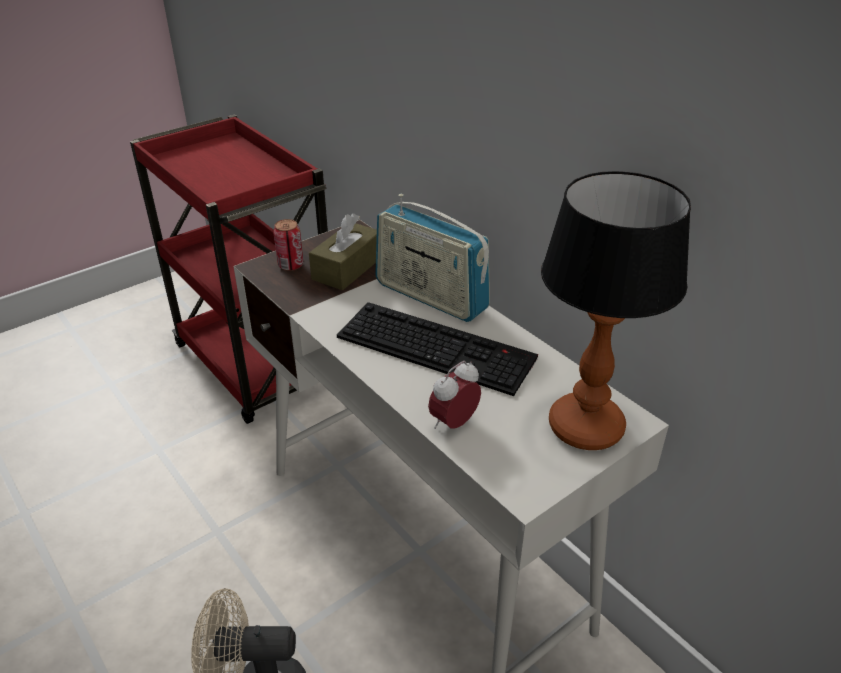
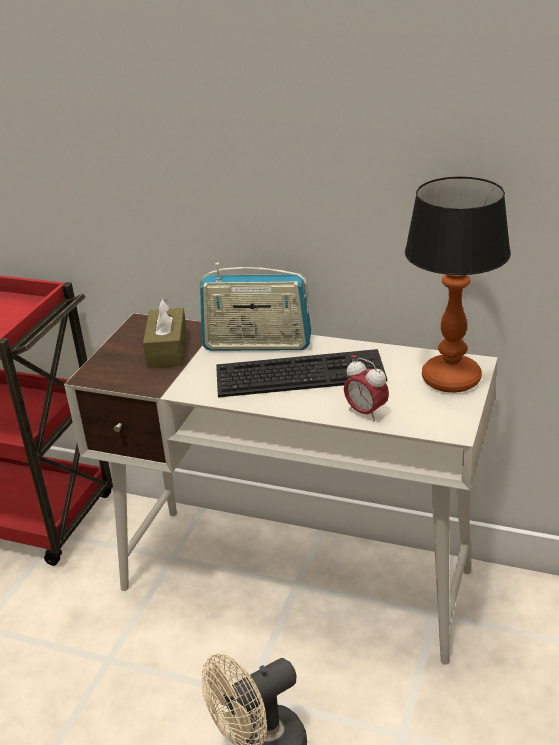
camera: 30 degrees left, 5 degrees down
can [273,219,303,271] -> none
alarm clock [428,361,481,429] -> alarm clock turned 60 degrees counterclockwise [344,358,389,422]

